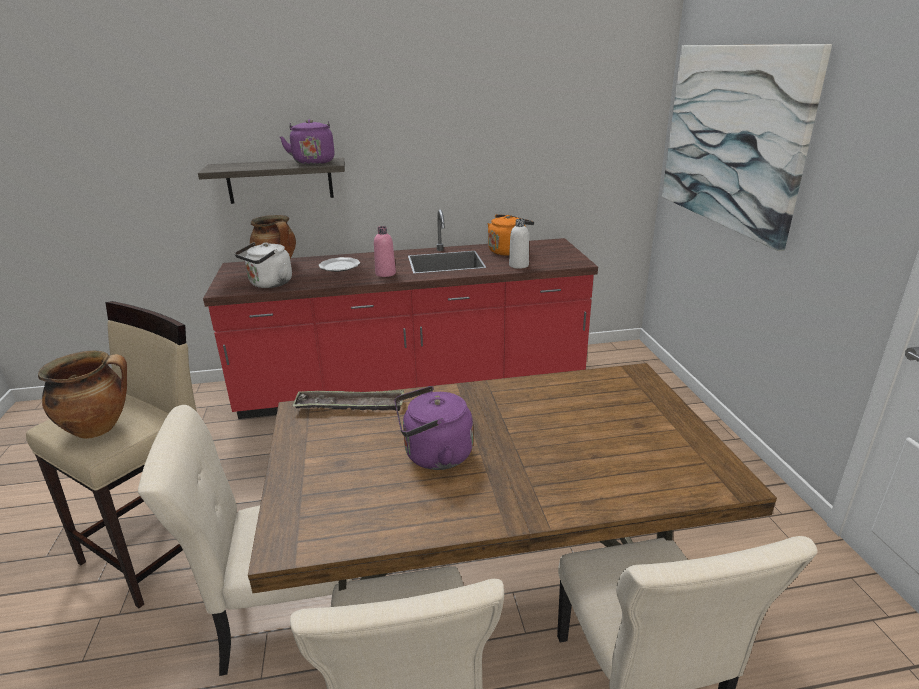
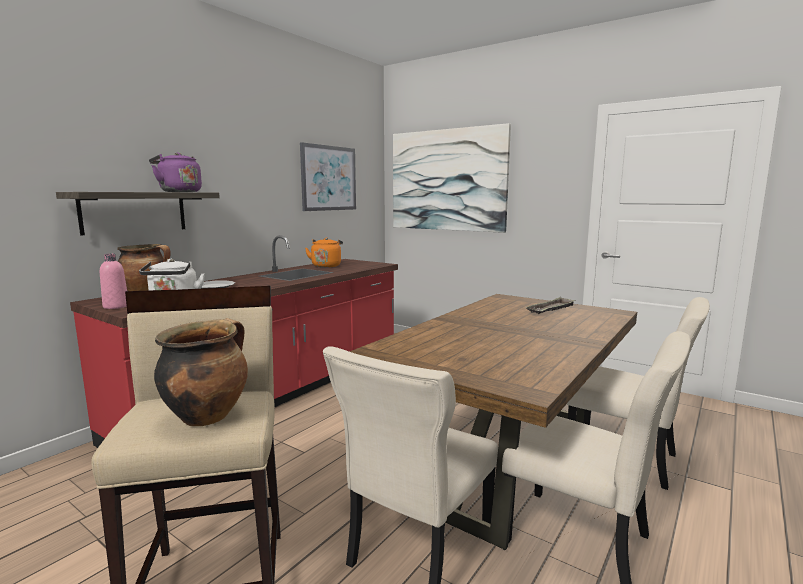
camera: 45 degrees left, 15 degrees down
tray [292,390,404,411] -> tray moved to [525,297,575,314]
pink bottle [374,226,396,277] -> pink bottle moved to [100,254,127,309]
purple kettle [395,386,473,470] -> none
white bottle [509,219,529,269] -> none
none -> picture [300,142,356,211]

